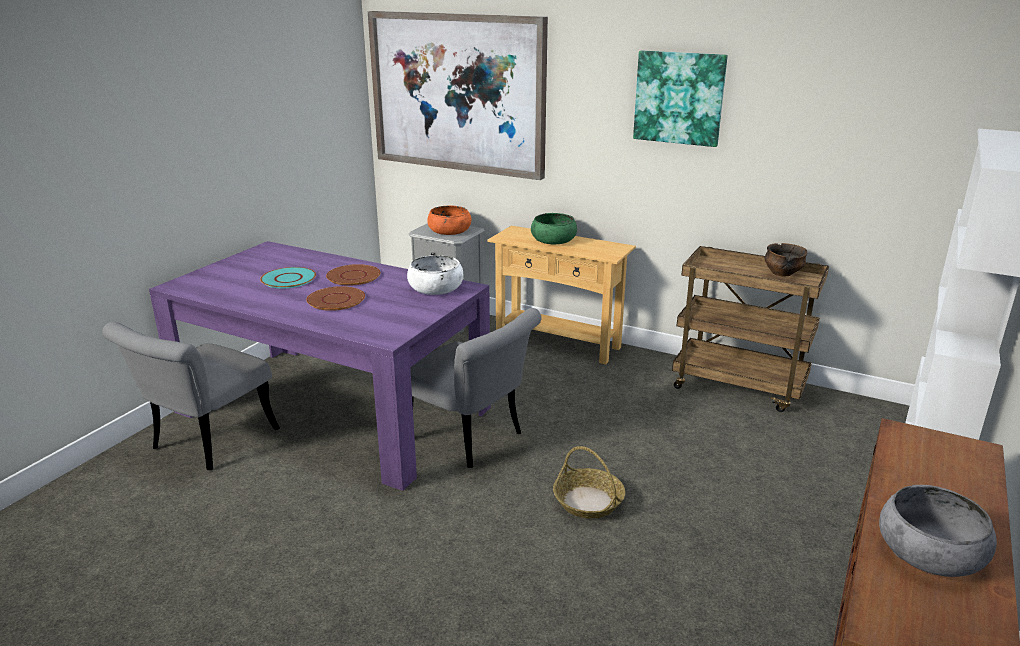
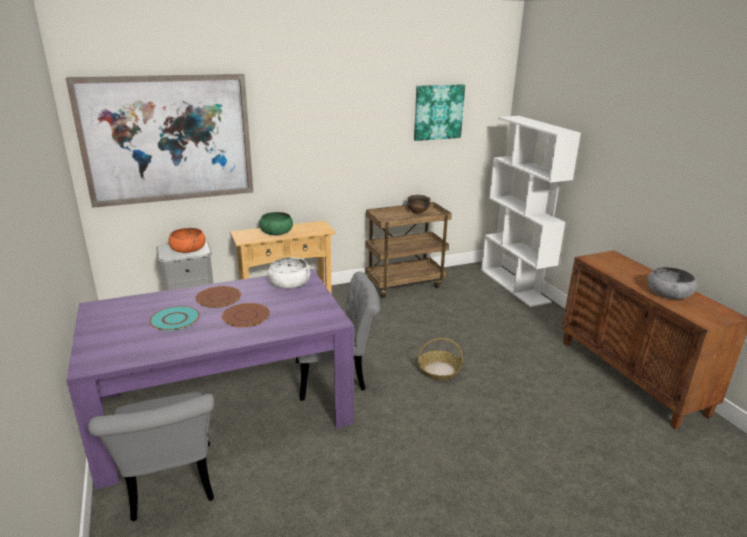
camera: 50 degrees left, 0 degrees up
picture [633,51,728,147] -> picture moved to [414,84,465,141]

